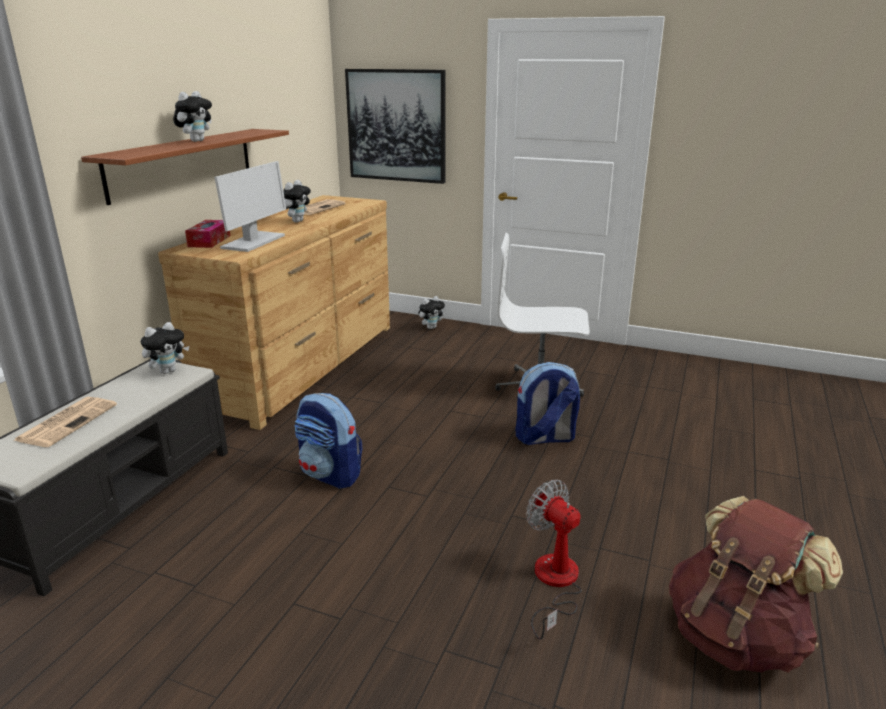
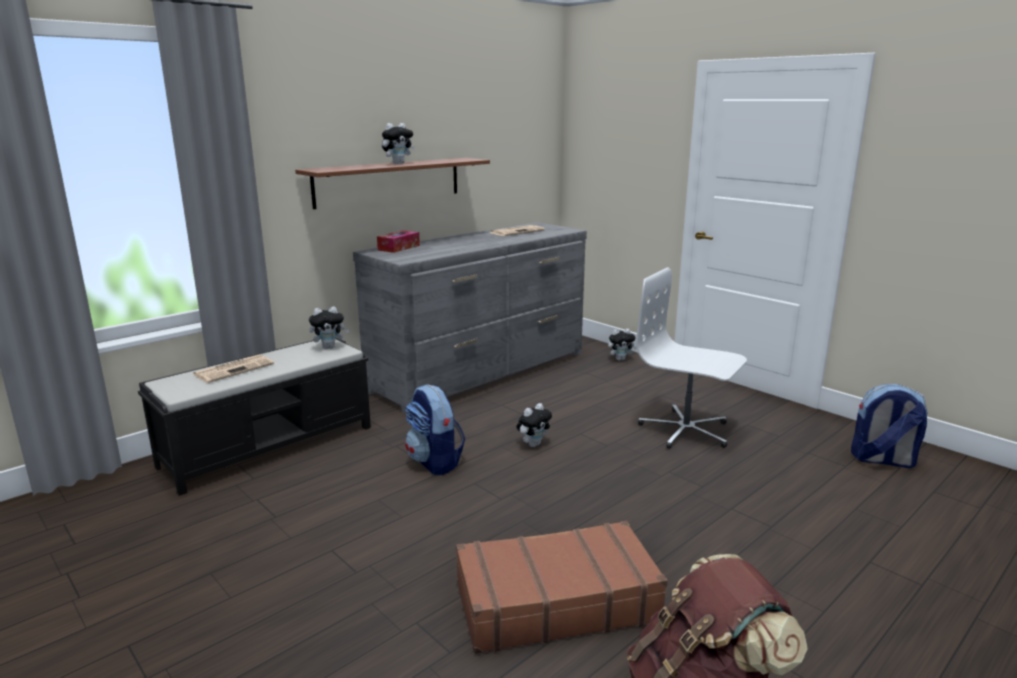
camera: 25 degrees right, 5 degrees down
brown dresser [158,195,390,430] -> grey dresser [353,222,587,415]
monitor [214,161,286,252] -> none
plush toy [283,180,311,223] -> plush toy moved to [517,403,552,447]
picture [345,69,446,184] -> none
backpack [516,362,580,445] -> backpack moved to [851,384,928,468]
fan [526,479,582,640] -> brown suitcase [456,521,668,654]

